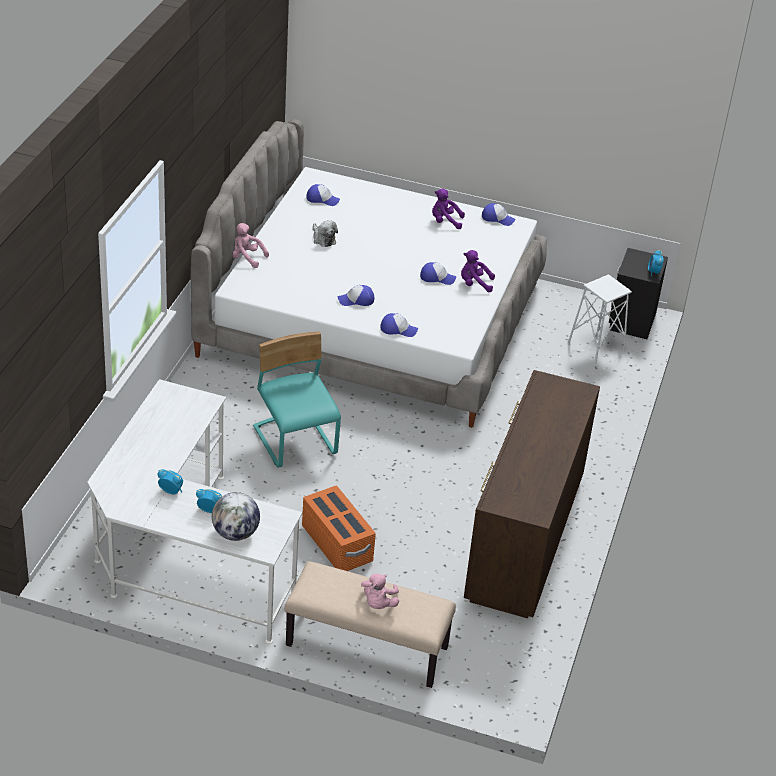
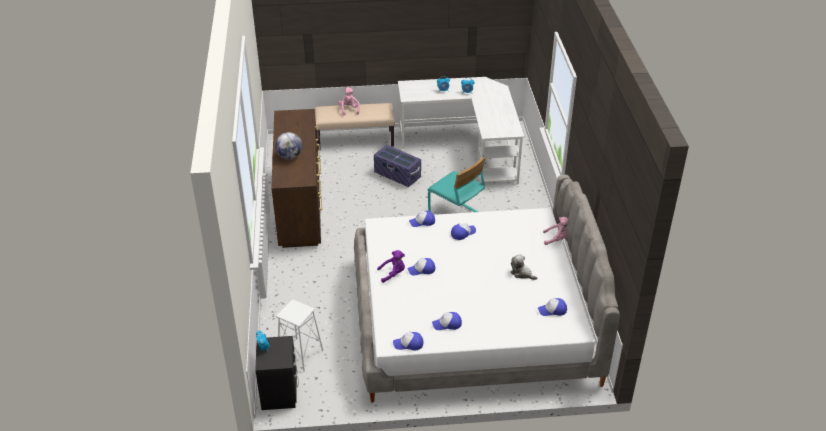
camera: 160 degrees right, 0 degrees up
globe [212,492,260,541] -> globe moved to [275,132,303,160]
orange storage box [302,486,376,571] -> purple storage box [374,145,421,187]
purple plush toy [432,188,465,229] -> cap [432,312,462,330]

